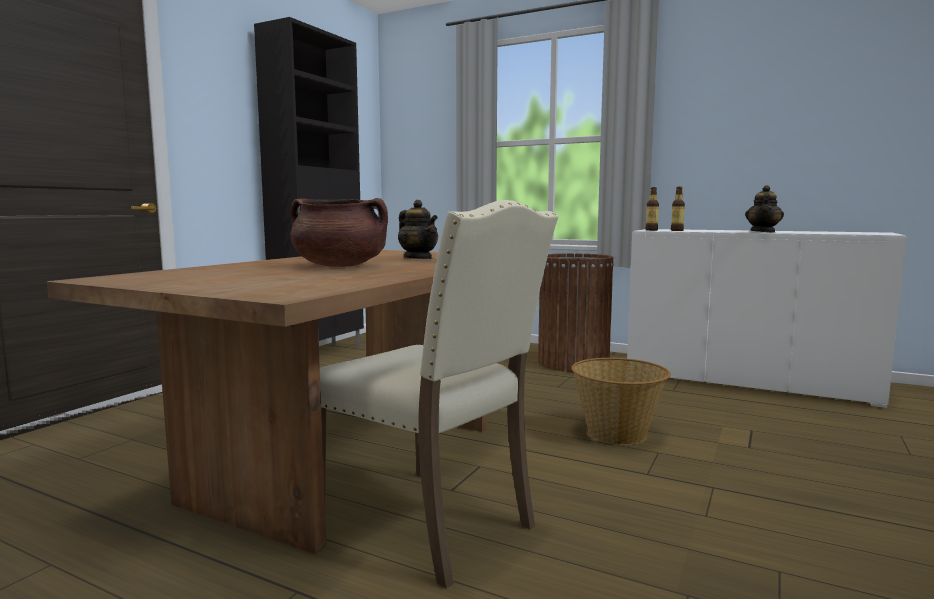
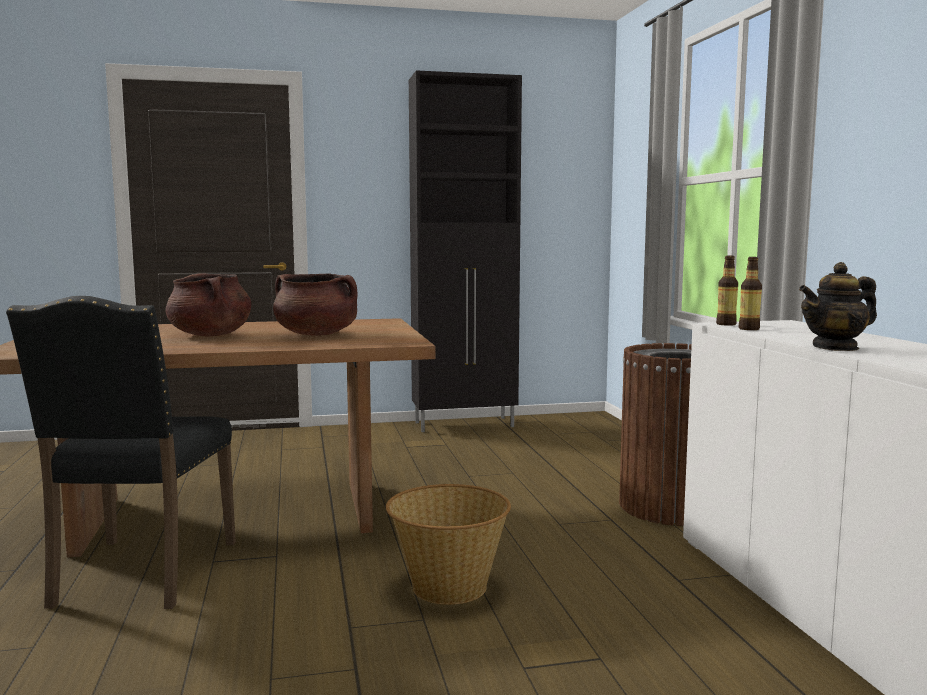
camera: 50 degrees right, 0 degrees up
beige chair [320,200,558,589] -> black chair [6,296,236,609]
teapot [398,200,438,259] -> brown cooking pot [273,274,358,336]

